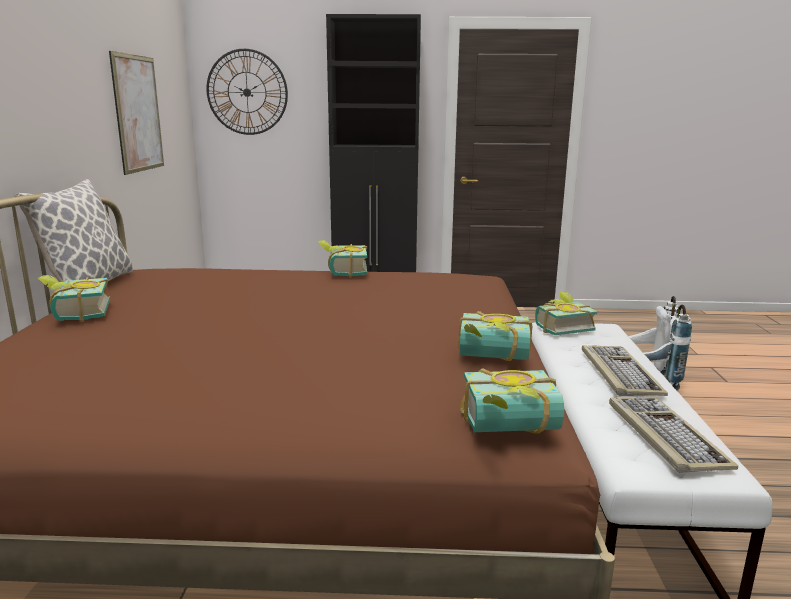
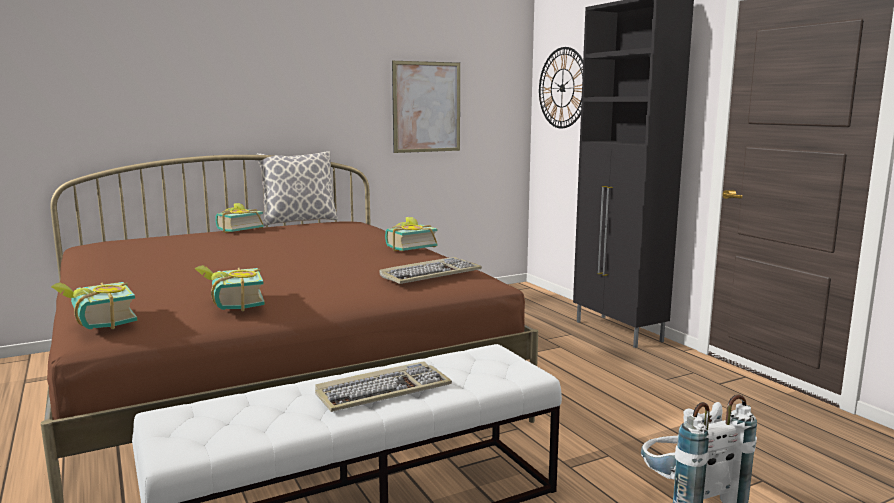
camera: 60 degrees right, 5 degrees down
book [535,291,598,335] -> none
keyboard [609,397,738,473] -> keyboard moved to [379,257,482,284]

